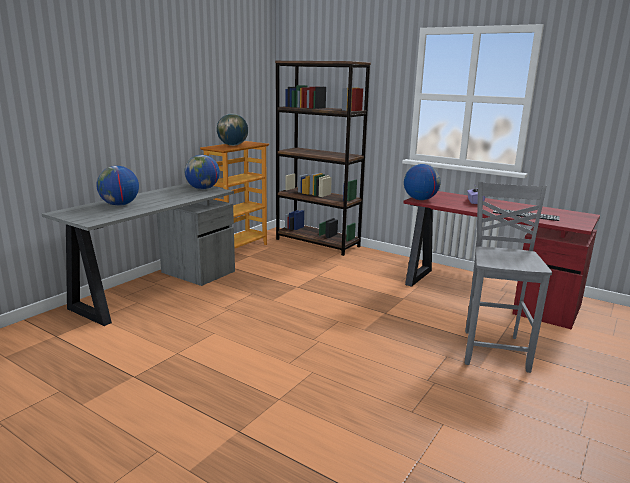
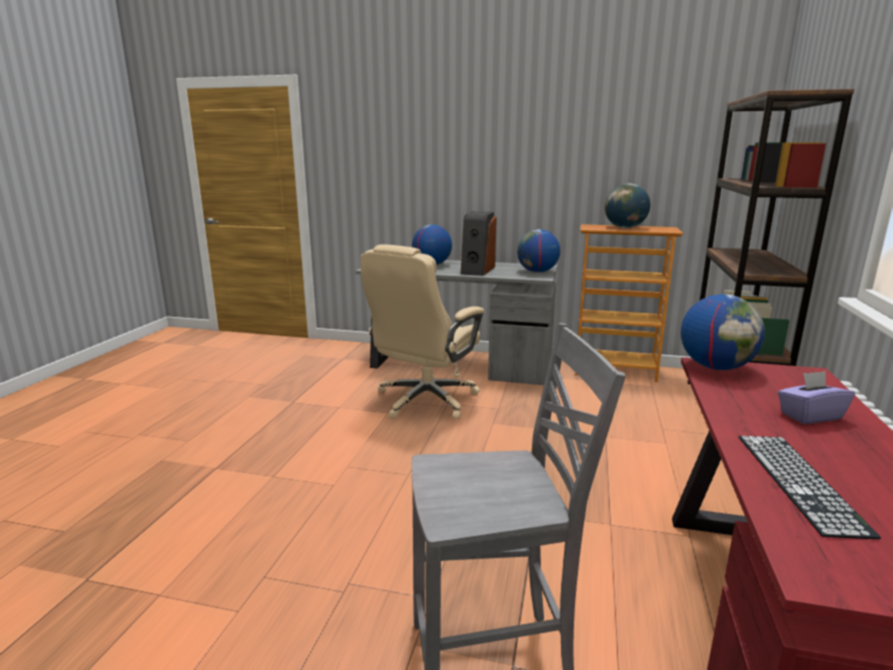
camera: 70 degrees right, 0 degrees up
none -> beige office chair [360,244,484,419]
none -> speaker [461,211,497,276]

